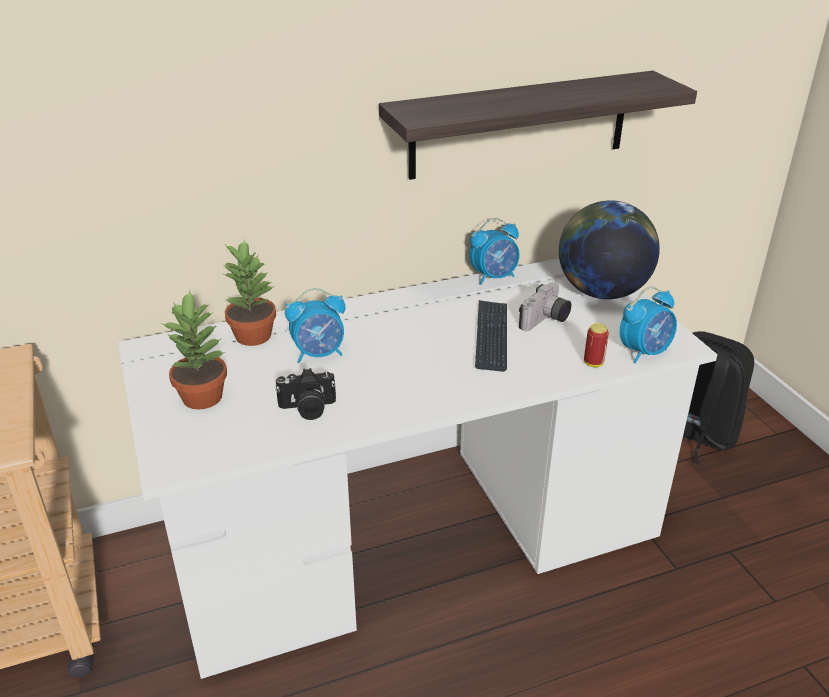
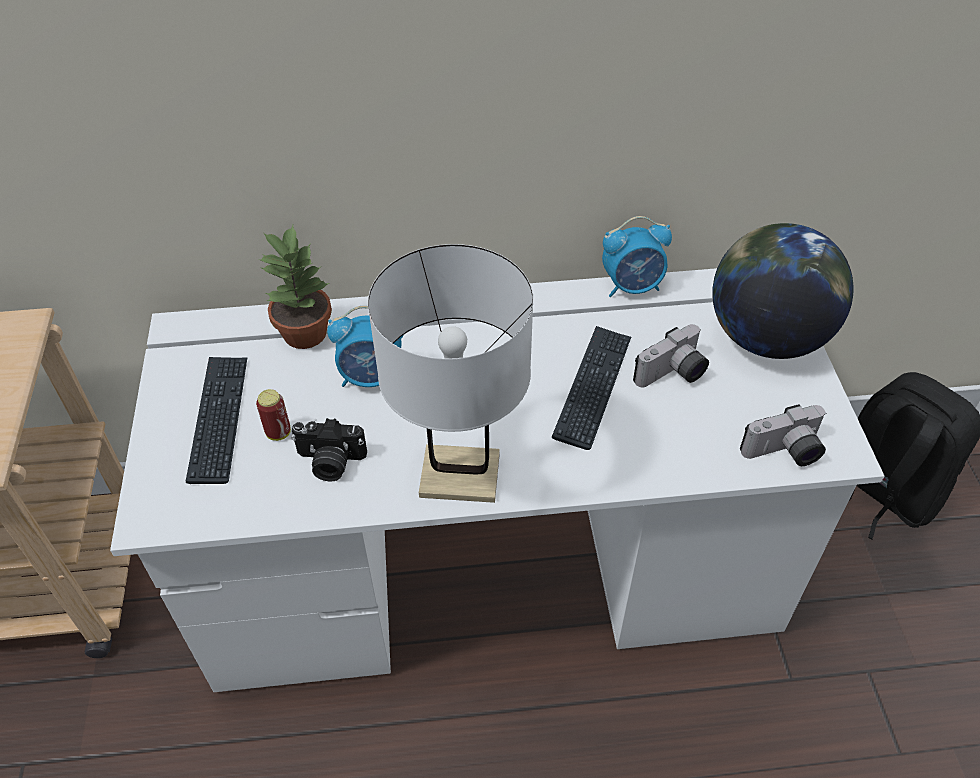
camera: 15 degrees right, 15 degrees up
potted plant [161,291,227,410] -> keyboard [186,357,248,484]
shelf [379,71,697,180] -> none
can [584,323,609,367] -> can moved to [256,389,291,441]
alarm clock [620,287,677,363] -> camera [740,404,826,466]
none -> white table lamp [368,244,533,503]

